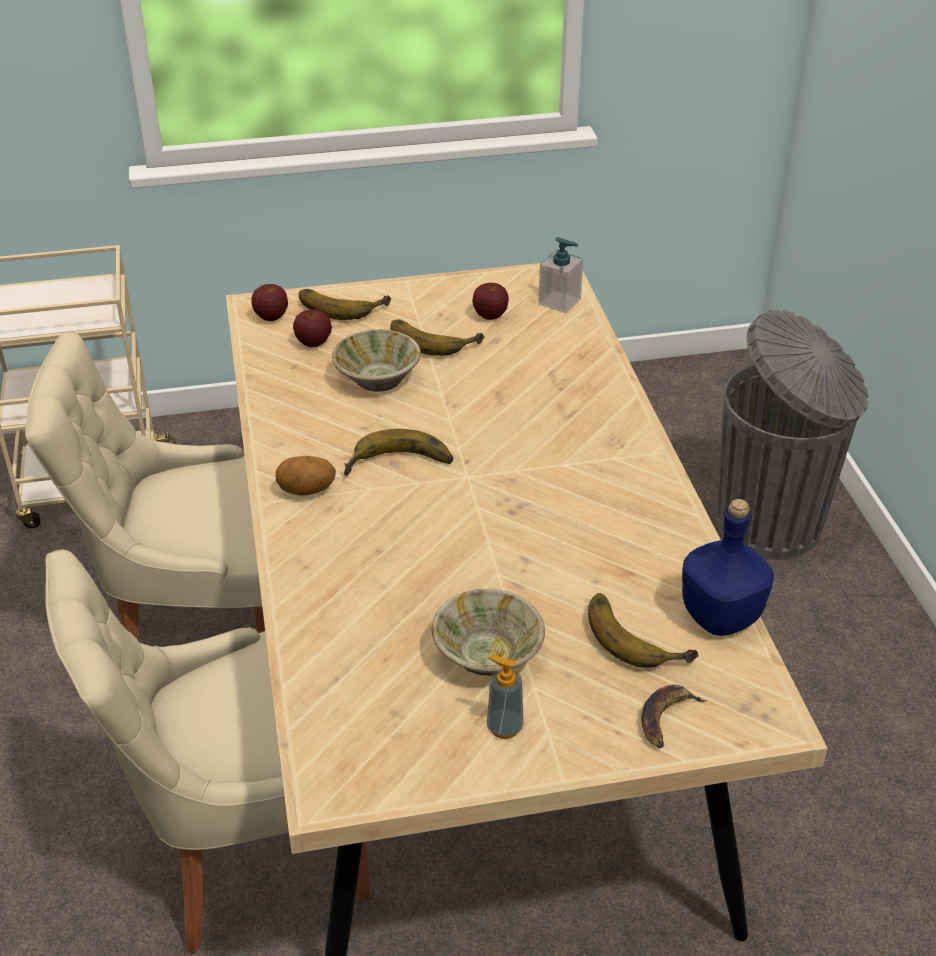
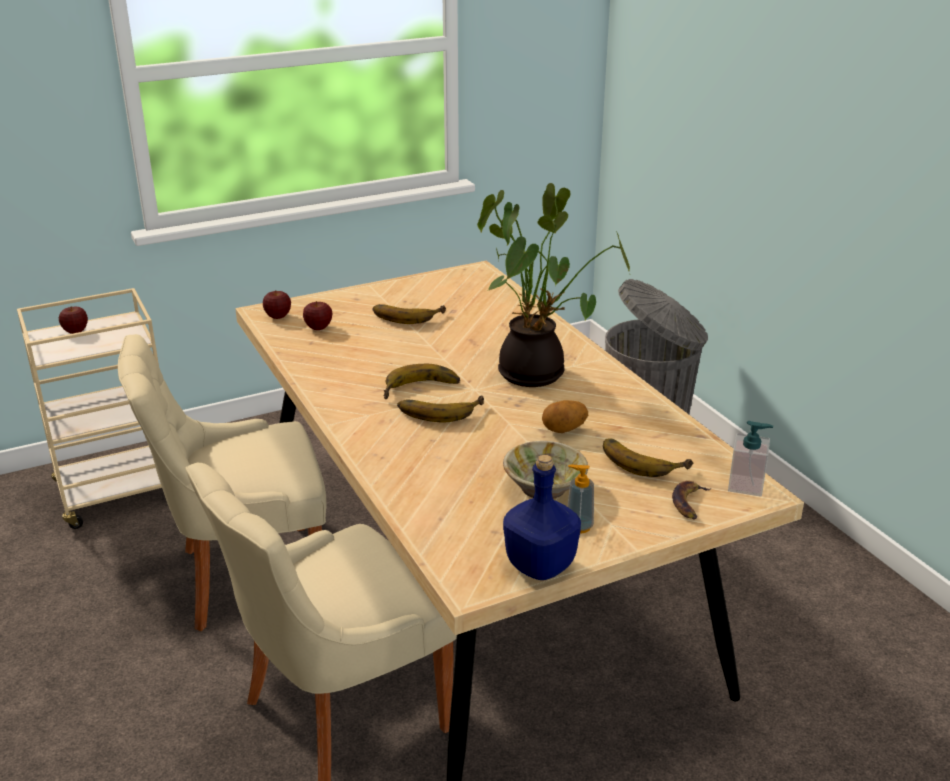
camera: 15 degrees left, 10 degrees down
potato [276,456,336,496] -> potato moved to [542,400,588,433]
banana [299,289,391,320] -> banana moved to [397,396,484,423]
beige bowl [332,329,421,392] -> none
apple [472,283,509,320] -> apple moved to [59,307,88,334]
soap dispenser [538,237,583,313] -> soap dispenser moved to [728,421,773,497]
blue bottle [682,499,774,636] -> blue bottle moved to [503,455,581,580]
none -> potted plant [477,183,630,387]

